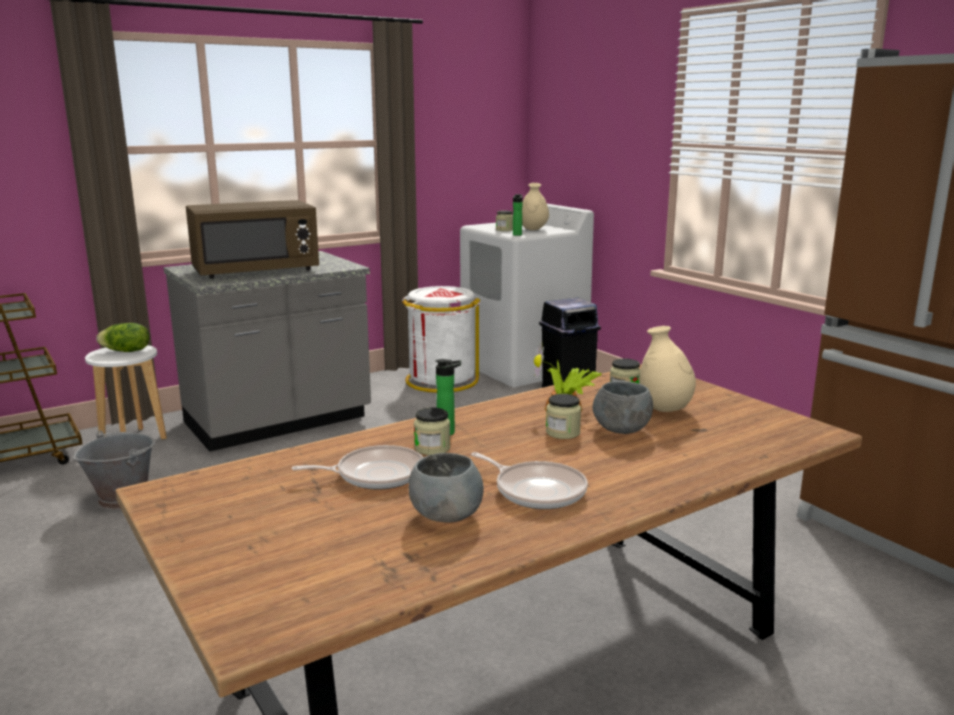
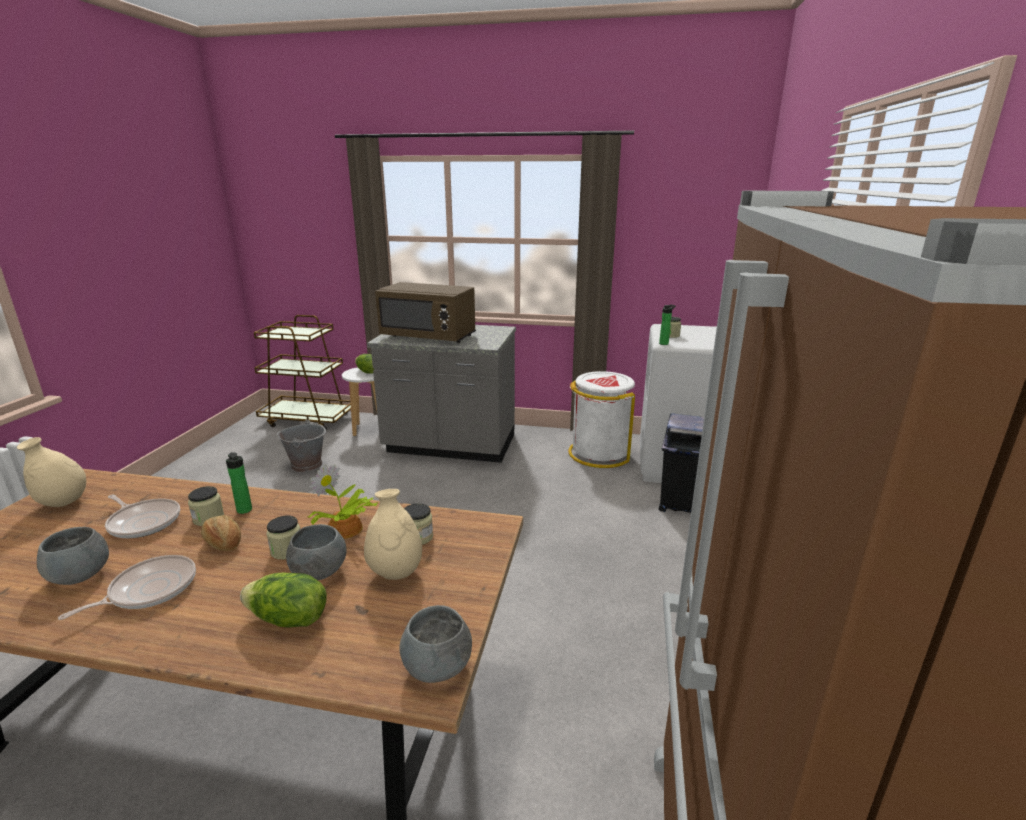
camera: 45 degrees right, 5 degrees up
frying pan [471,452,588,509] -> frying pan turned 135 degrees counterclockwise [58,555,196,620]
beige vase [522,183,549,230] -> beige vase moved to [17,437,86,507]
none -> bread [201,515,241,551]
none -> lettuce [240,573,327,627]
none -> grey bowl [400,605,472,683]

